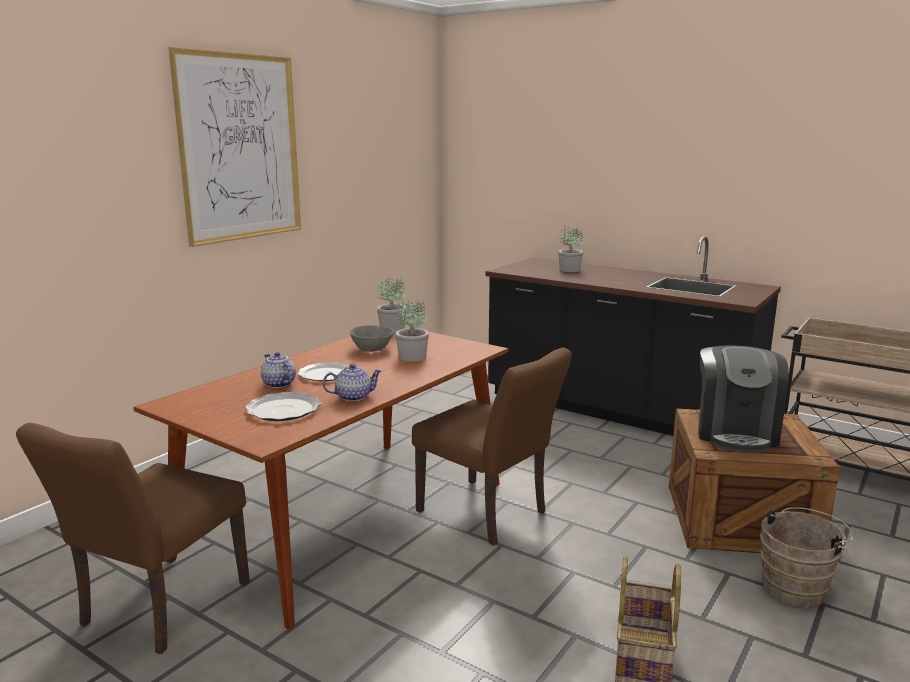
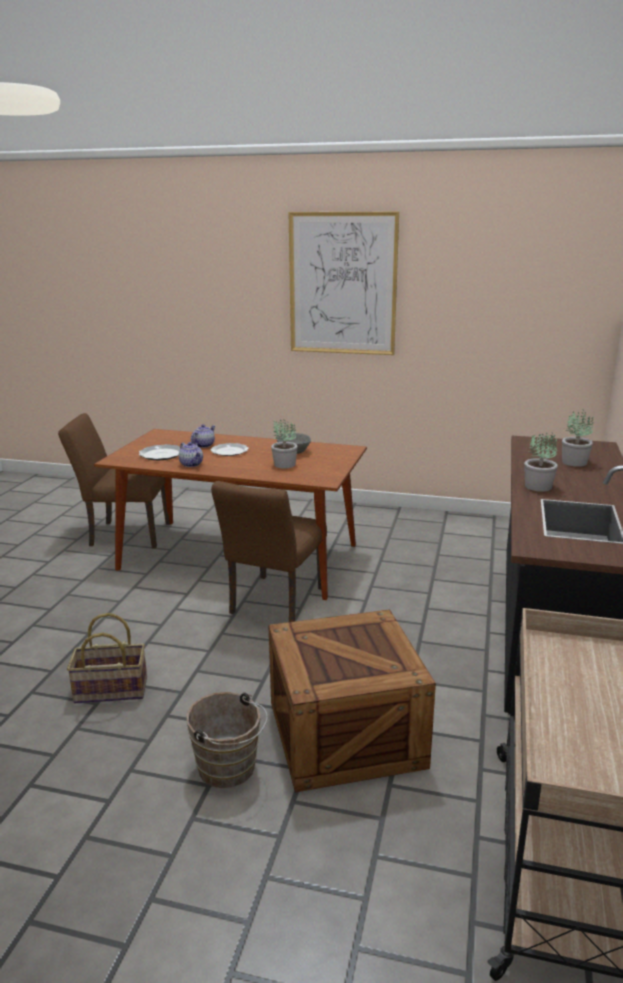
camera: 70 degrees right, 5 degrees up
potted plant [377,278,406,332] -> potted plant moved to [524,432,558,492]
coffee machine [698,345,789,453] -> none

